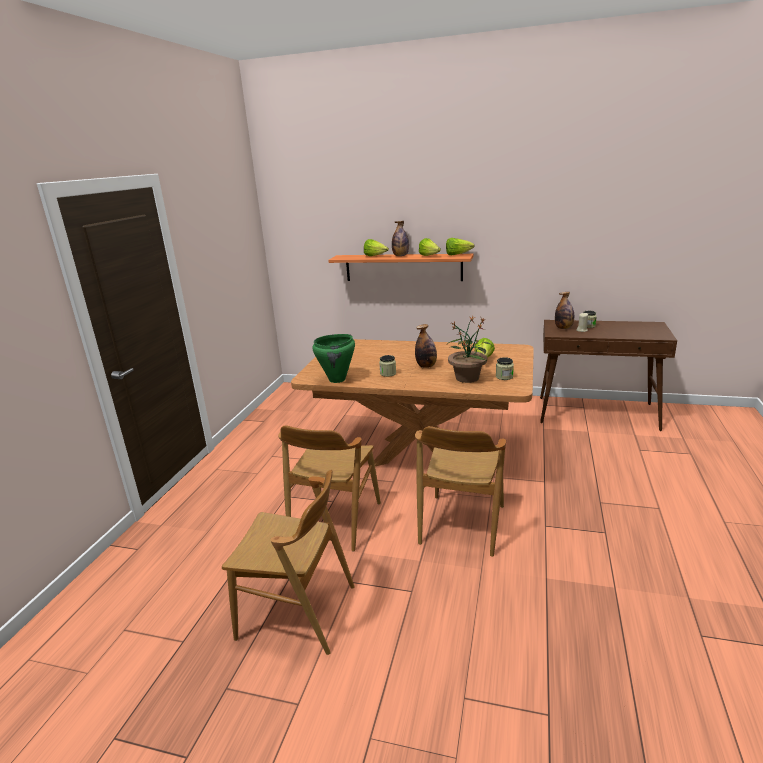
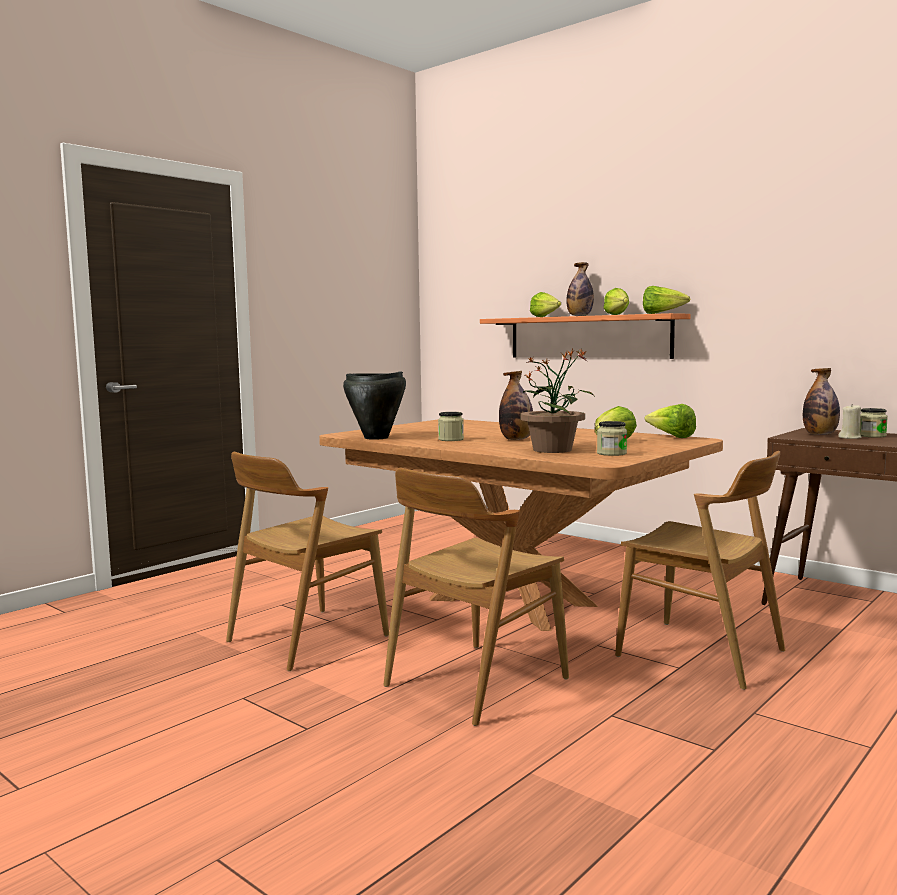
camera: 25 degrees right, 15 degrees down
brown chair [222,470,355,655] -> brown chair moved to [615,451,785,690]
green cooking pot [313,334,355,383] -> black cooking pot [343,371,406,440]
none -> lettuce [645,404,696,438]

